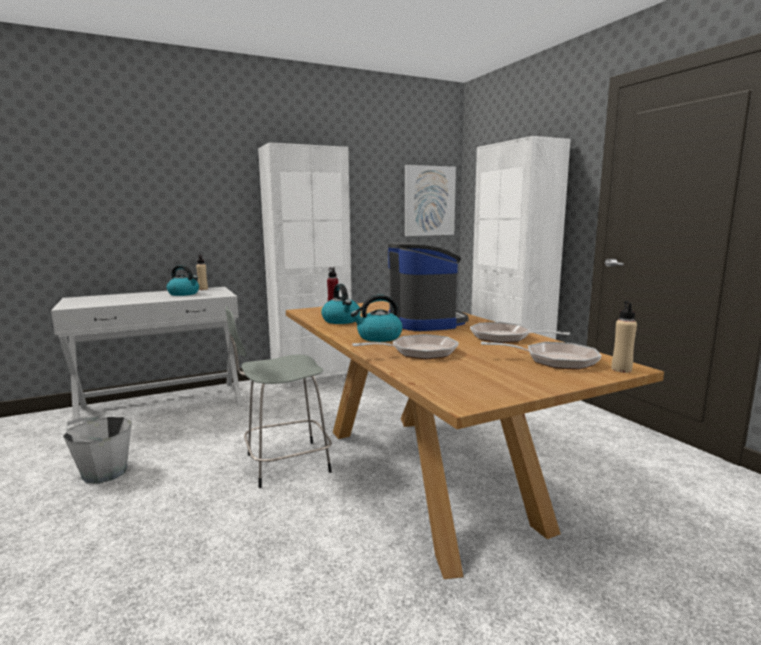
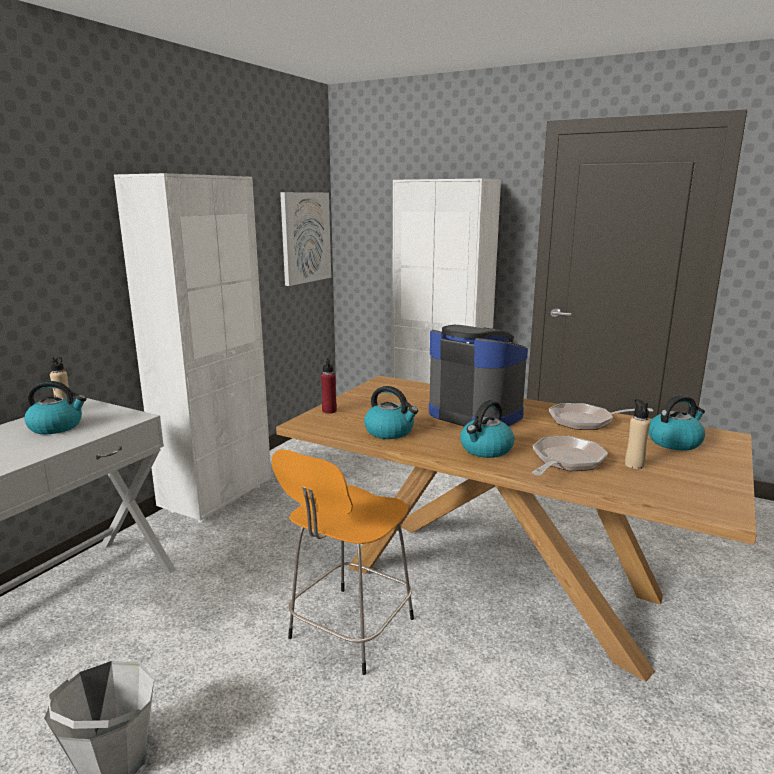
camera: 35 degrees left, 5 degrees up
grey stool [226,306,332,488] -> orange stool [272,450,414,675]
frying pan [481,342,601,370] -> kettle [649,395,705,450]
beige bottle [612,301,637,373] -> beige bottle moved to [625,399,650,469]

